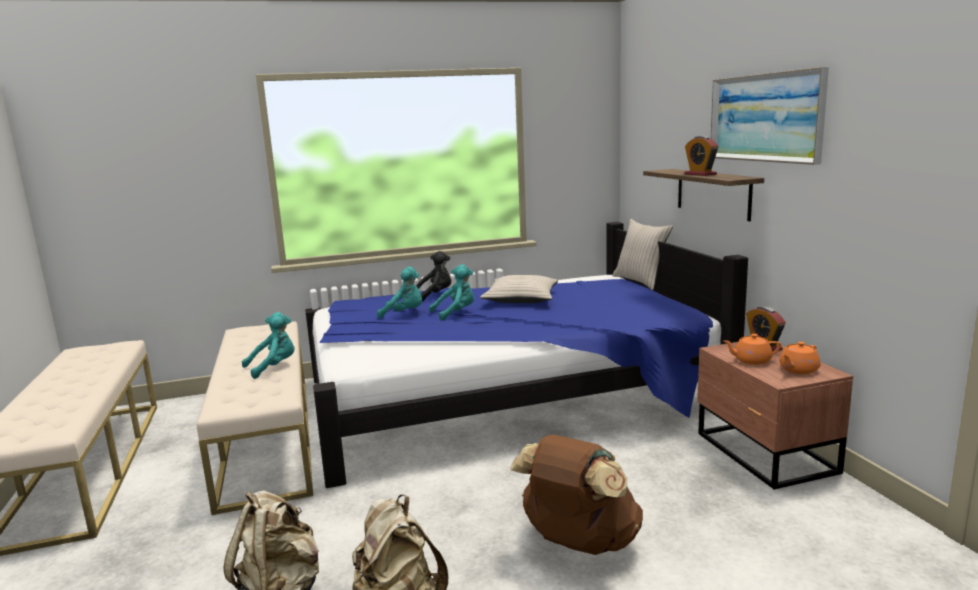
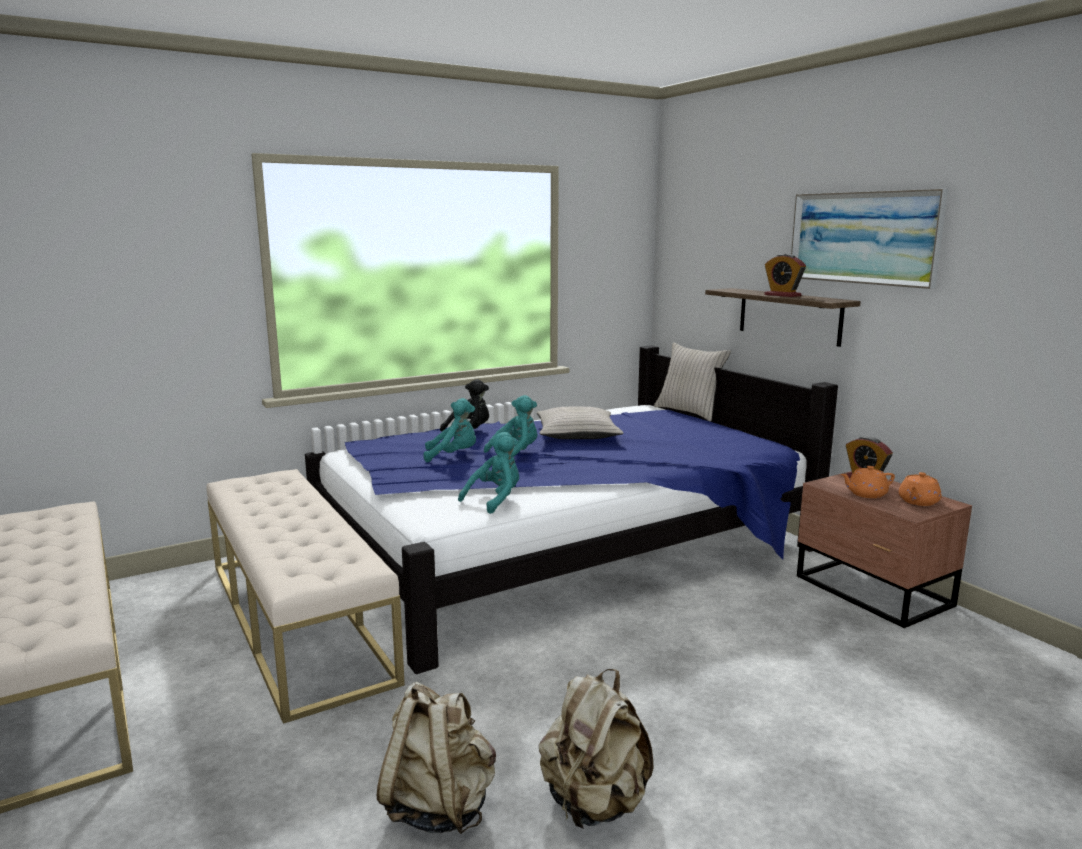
camera: 15 degrees left, 0 degrees up
turquoise plush toy [242,312,295,379] -> turquoise plush toy moved to [458,432,519,514]
brown backpack [510,434,643,555] -> none

